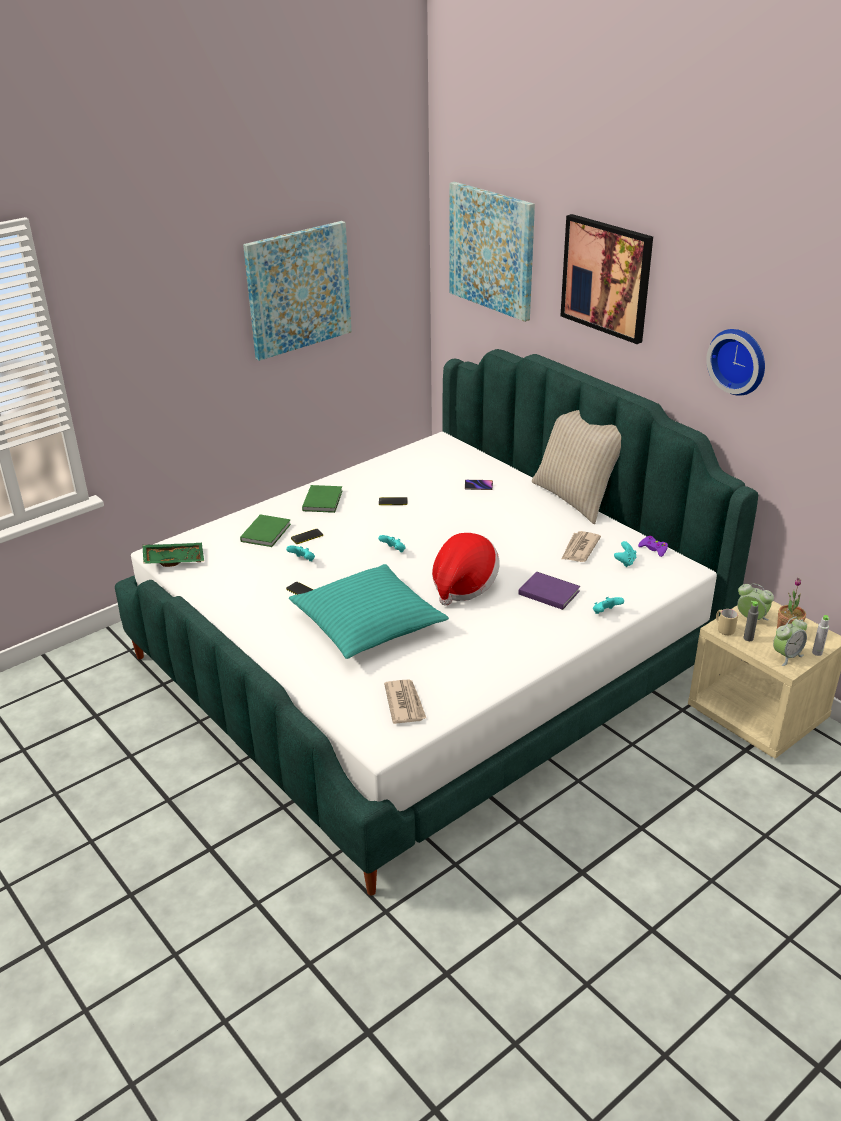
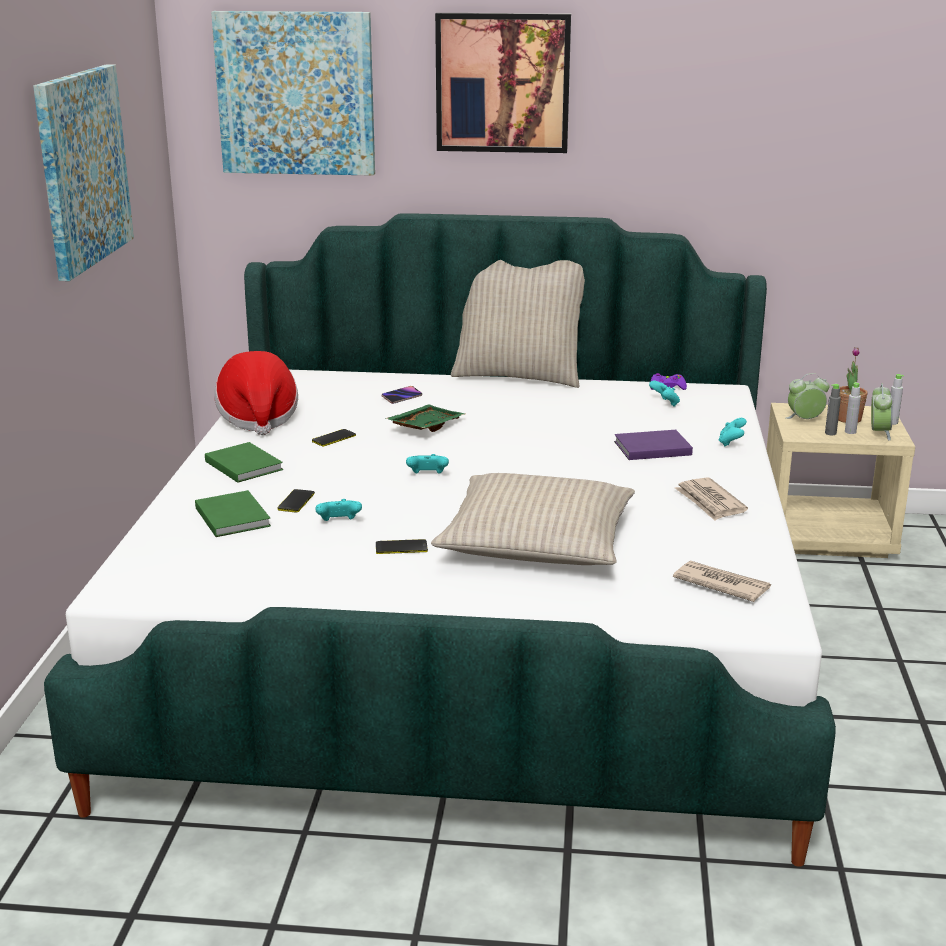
camera: 45 degrees left, 10 degrees down
green tray [143,543,204,567] -> green tray moved to [385,404,465,432]
turquoise pillow [289,564,449,659] -> beige pillow [431,473,635,565]
hat [432,533,500,606] -> hat moved to [214,351,298,435]
newspaper [561,531,601,562] -> newspaper moved to [675,477,748,521]
wall clock [706,329,765,396] -> none
beige mug [716,609,738,635] -> none
none -> grey bottle [845,382,861,434]

